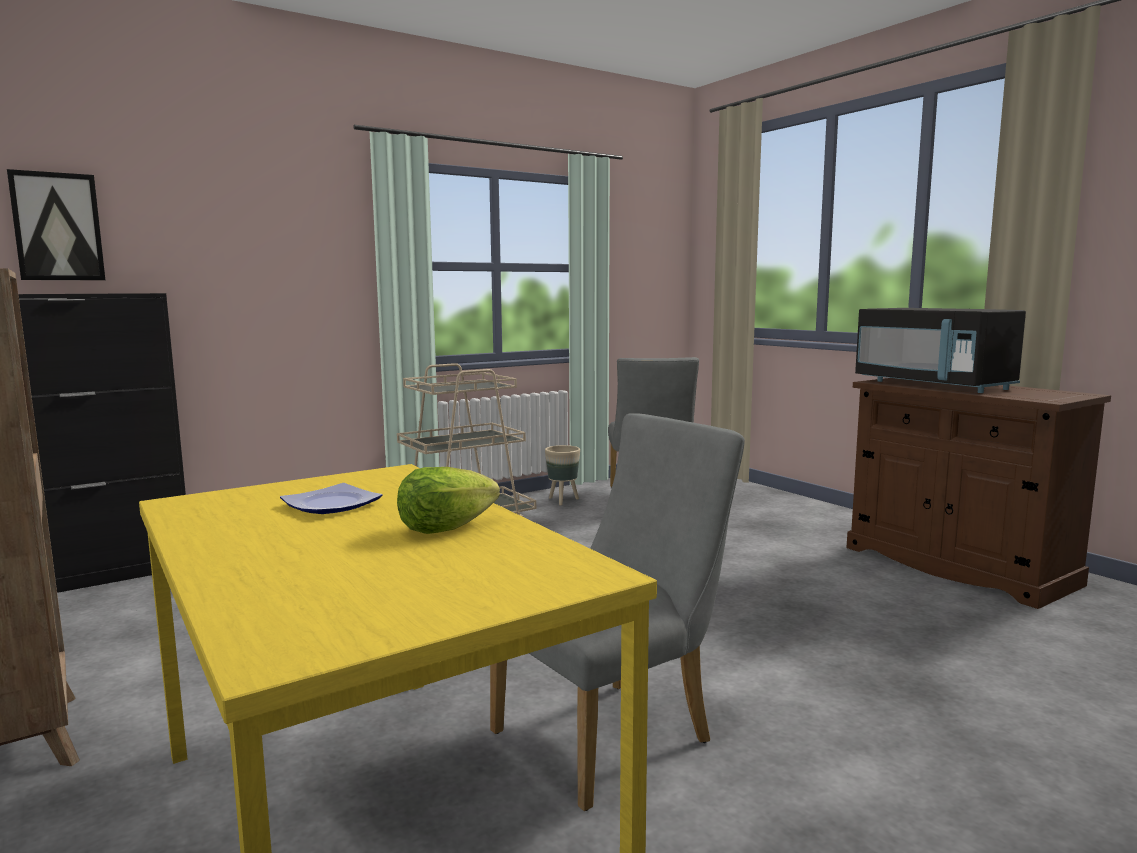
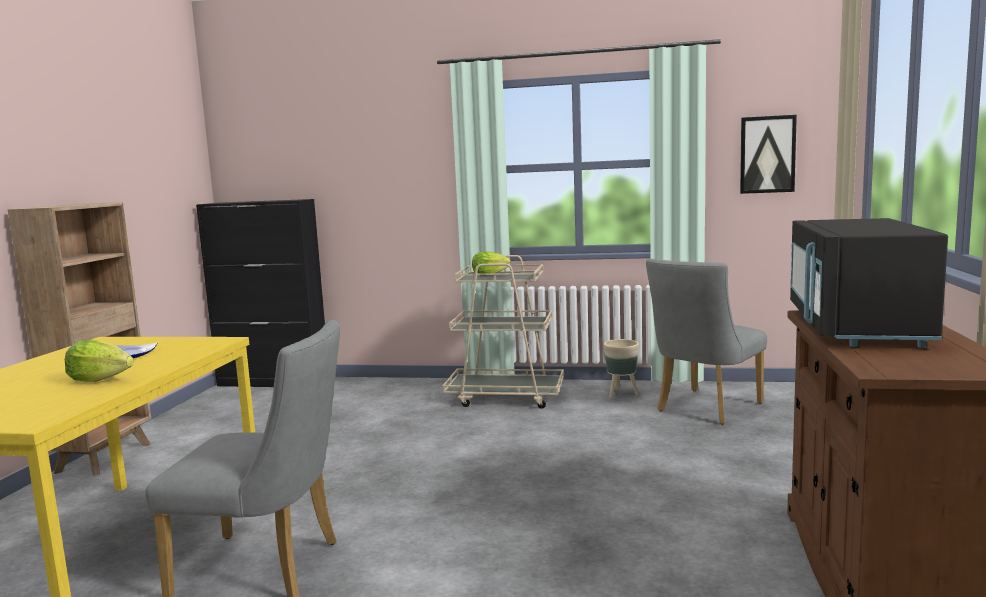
camera: 45 degrees right, 0 degrees up
picture [7,169,105,280] -> picture moved to [740,115,797,194]
none -> lettuce [472,252,511,276]

